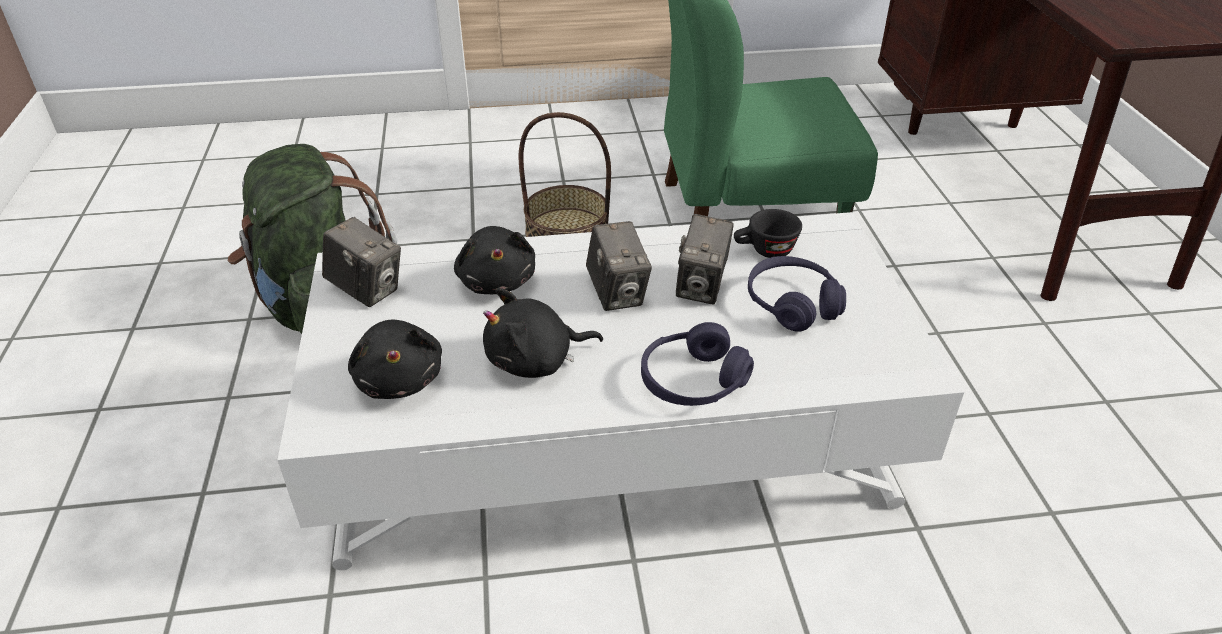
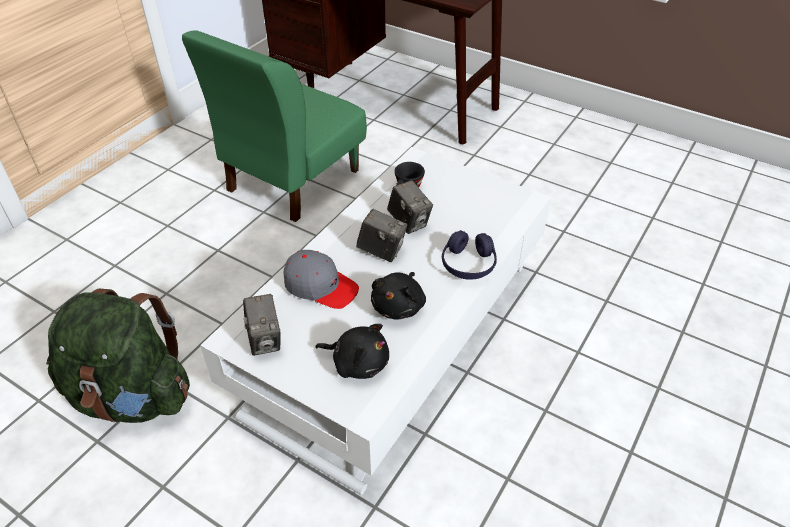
camera: 50 degrees left, 5 degrees up
camera [322,217,401,307] -> camera turned 90 degrees clockwise [243,294,281,356]
black plush toy [454,226,535,294] -> grey cap [284,250,359,309]
basket [519,112,611,237] -> none
purple headphones [748,256,846,332] -> none

